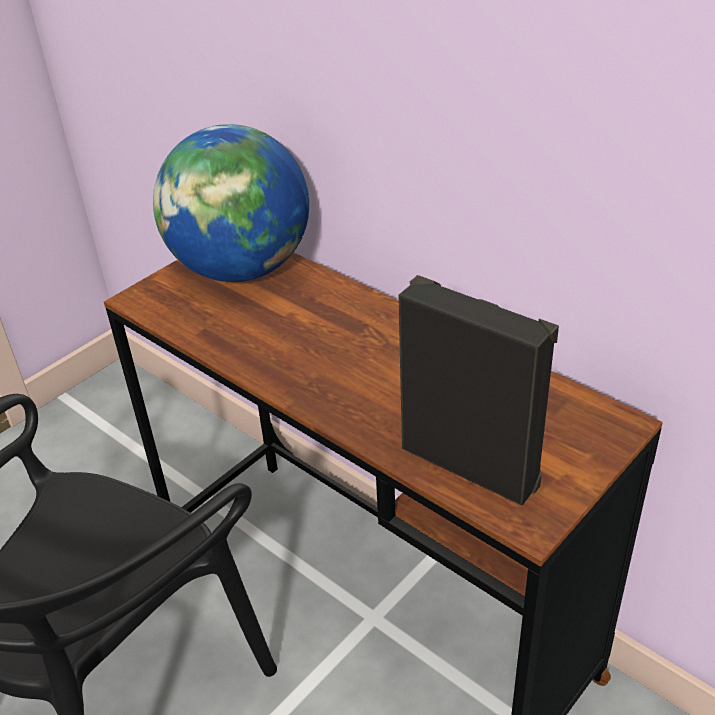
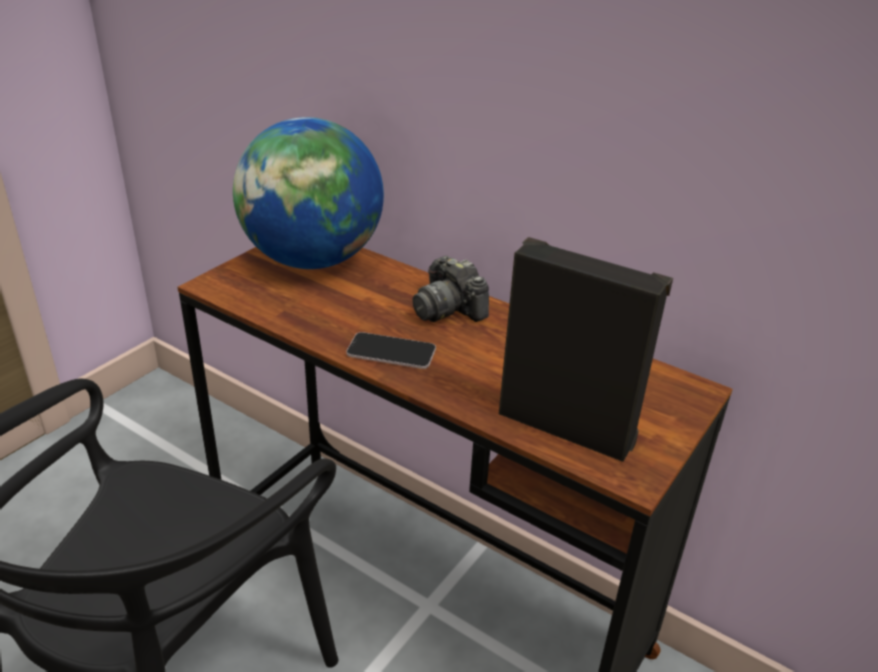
camera: 10 degrees left, 5 degrees down
none -> phone [346,332,436,369]
none -> camera [412,256,489,322]

